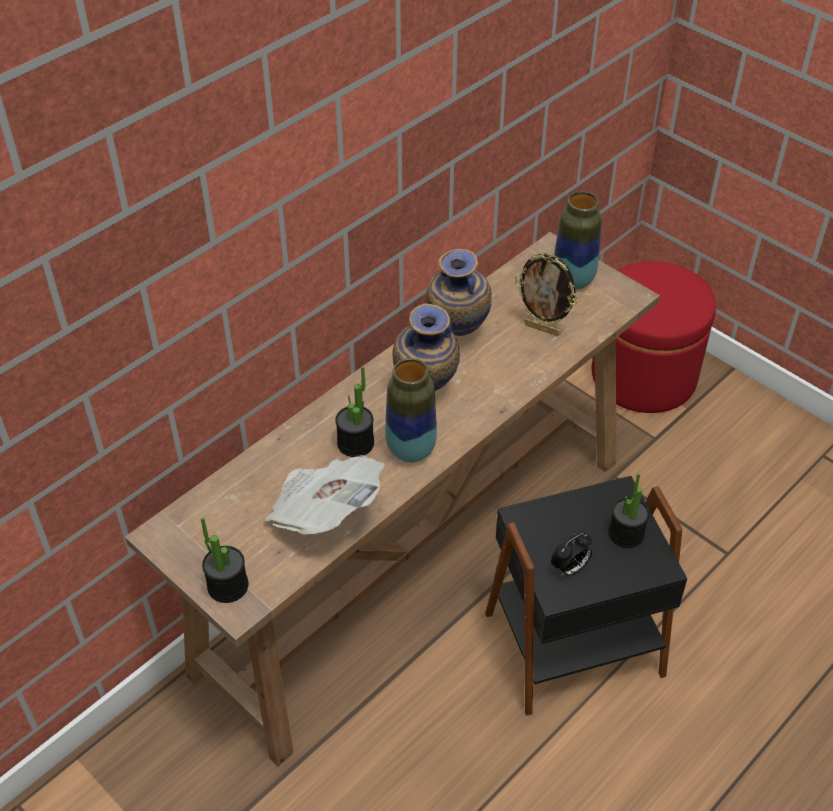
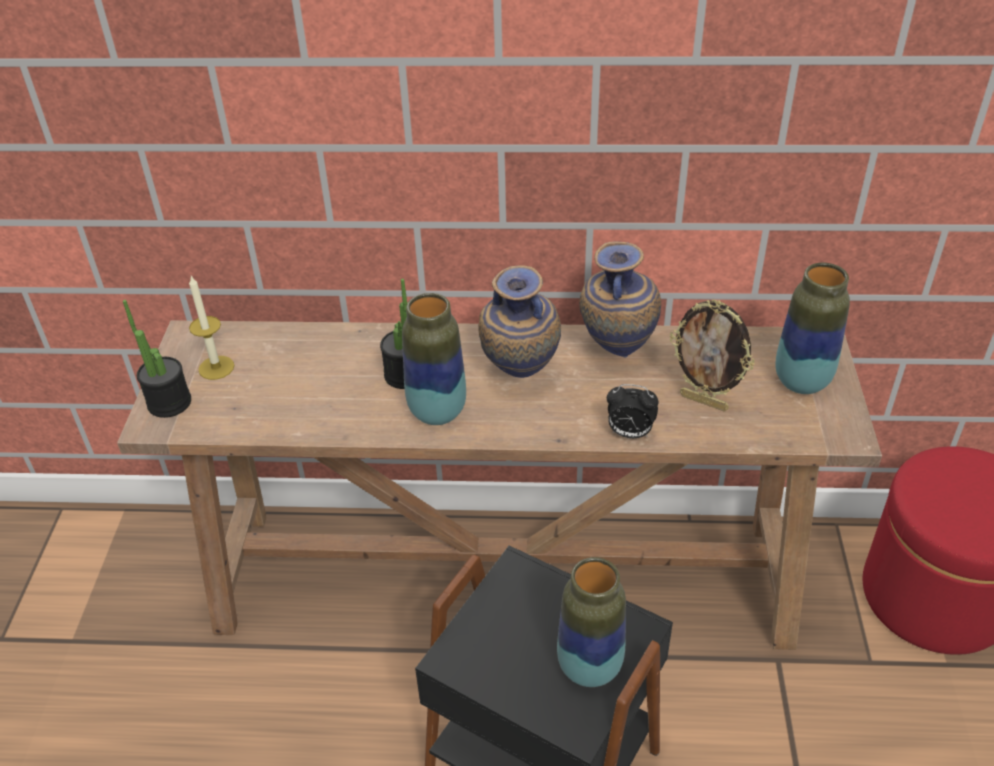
camera: 50 degrees right, 5 degrees down
newspaper [265,455,384,535] -> none
picture frame [515,253,578,336] -> picture frame turned 45 degrees counterclockwise [670,300,755,411]
alarm clock [551,532,592,577] -> alarm clock moved to [607,384,659,438]
potted plant [608,473,649,548] -> vase [557,557,626,687]
none -> candle [189,276,234,380]

